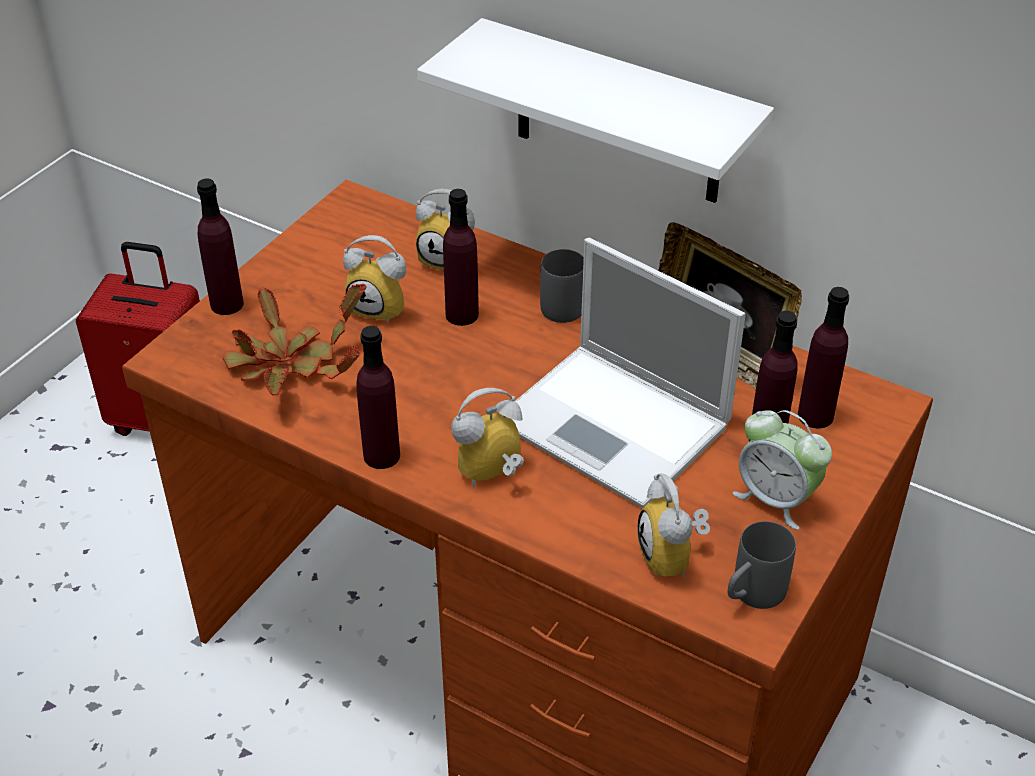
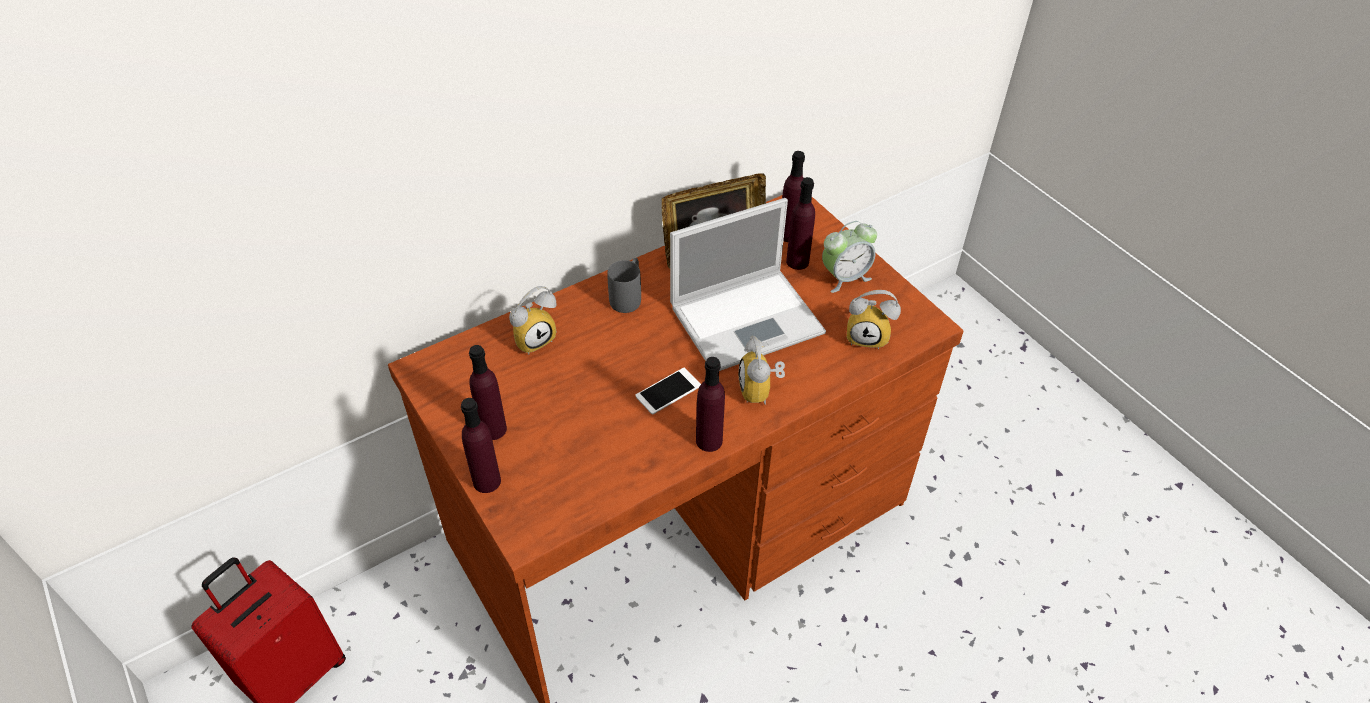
camera: 65 degrees left, 5 degrees up
potted plant [222,284,367,395] -> none
alarm clock [343,235,406,324] -> none
white shelf [417,18,774,203] -> none
purple bottle [443,189,479,326] -> purple bottle moved to [469,345,507,440]
grey mug [727,521,796,609] -> none
none -> phone [635,368,701,414]

